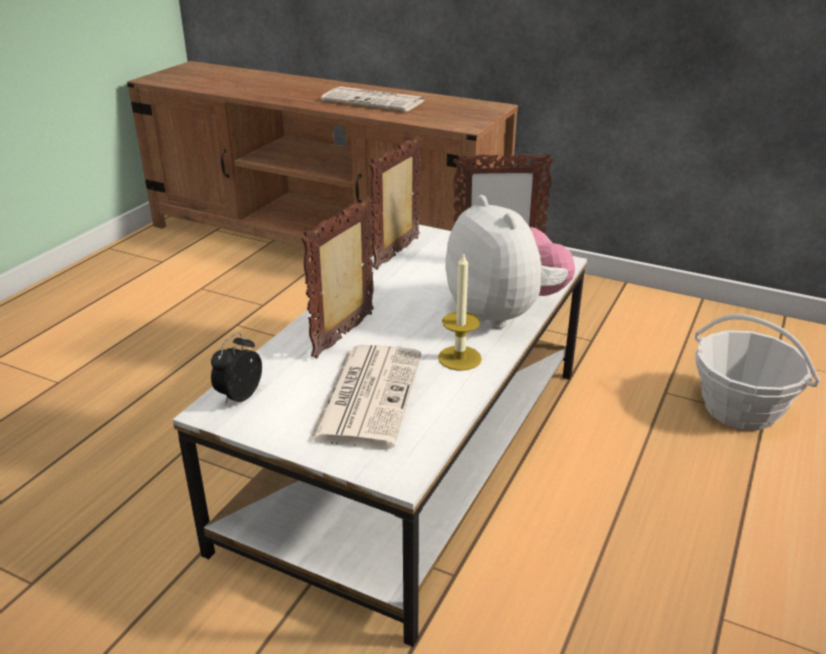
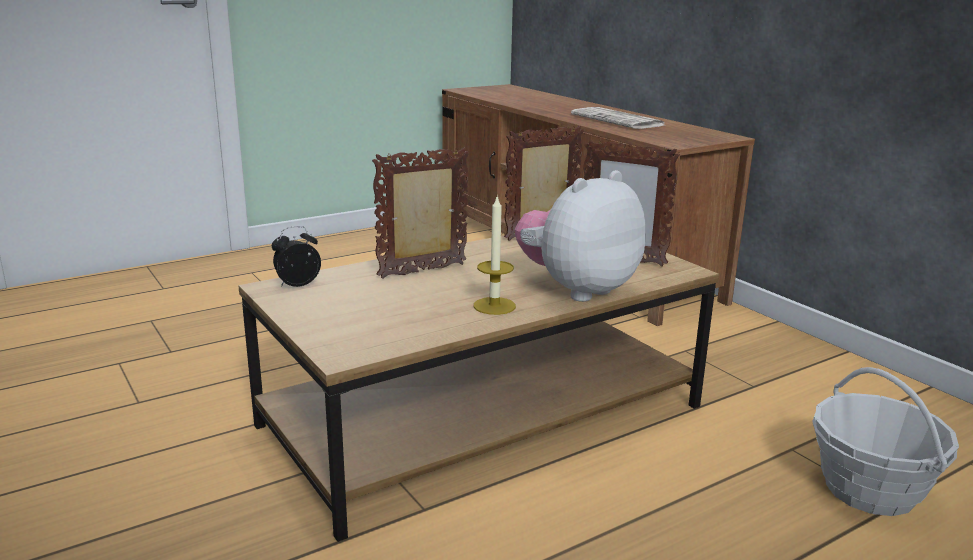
camera: 30 degrees right, 10 degrees down
white coffee table [173,225,587,647] -> brown coffee table [239,235,719,542]
newspaper [308,345,421,449] -> none
plush toy [445,195,575,329] -> plush toy turned 135 degrees counterclockwise [515,170,645,302]

